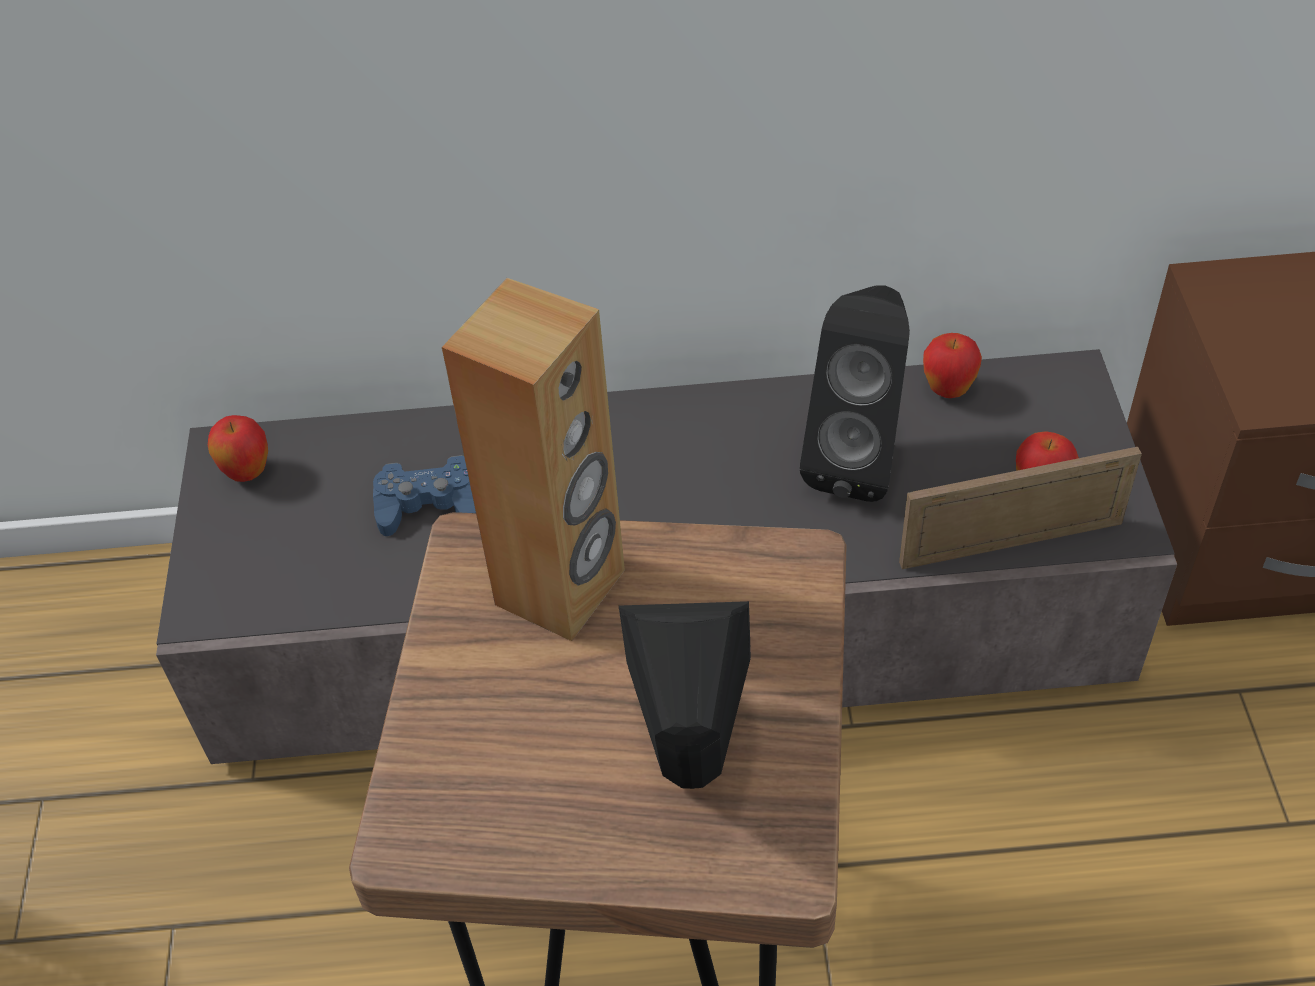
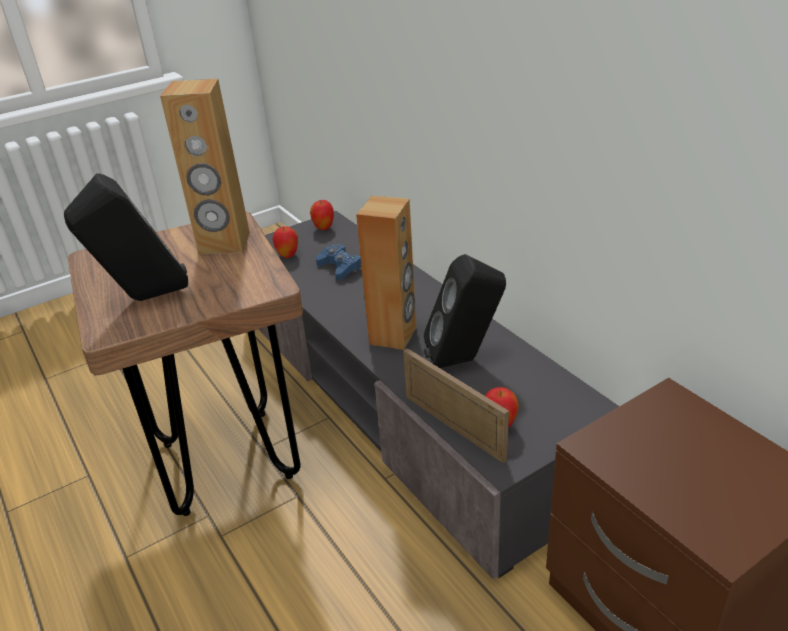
camera: 60 degrees right, 15 degrees down
apple [923,333,982,398] -> apple moved to [273,226,298,258]
none -> brown speaker [356,196,416,350]

